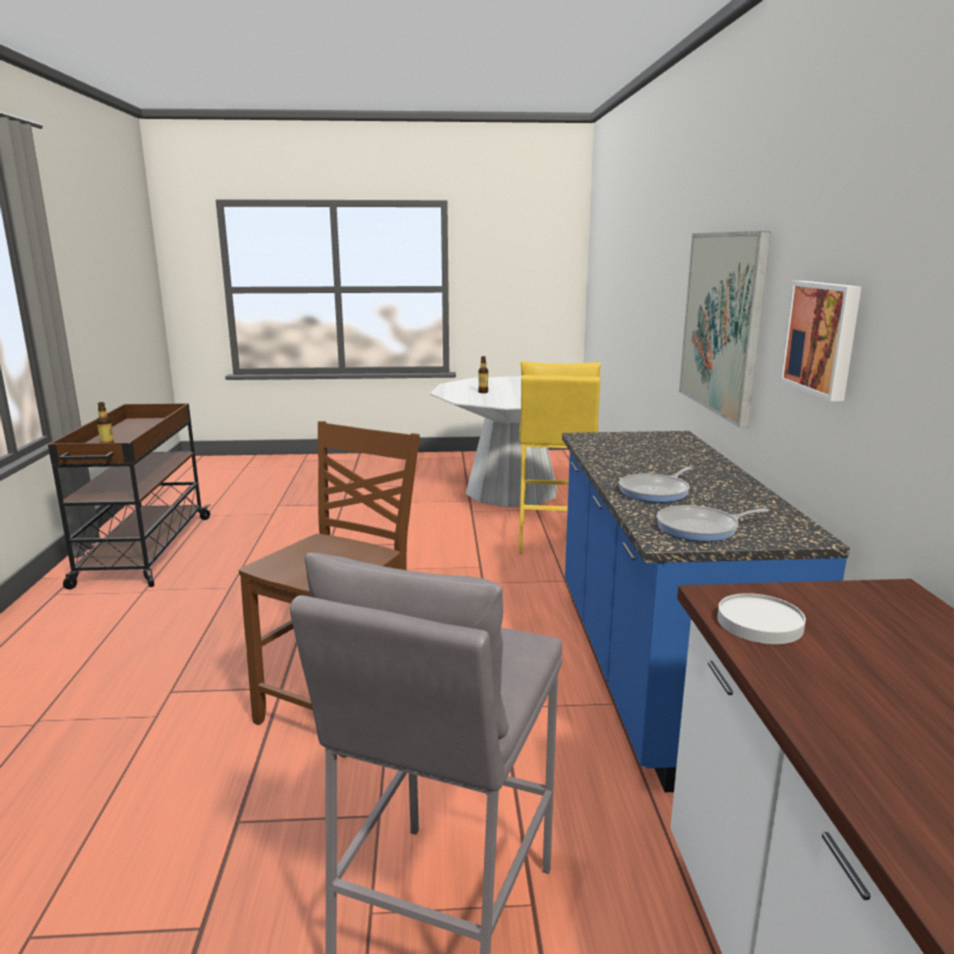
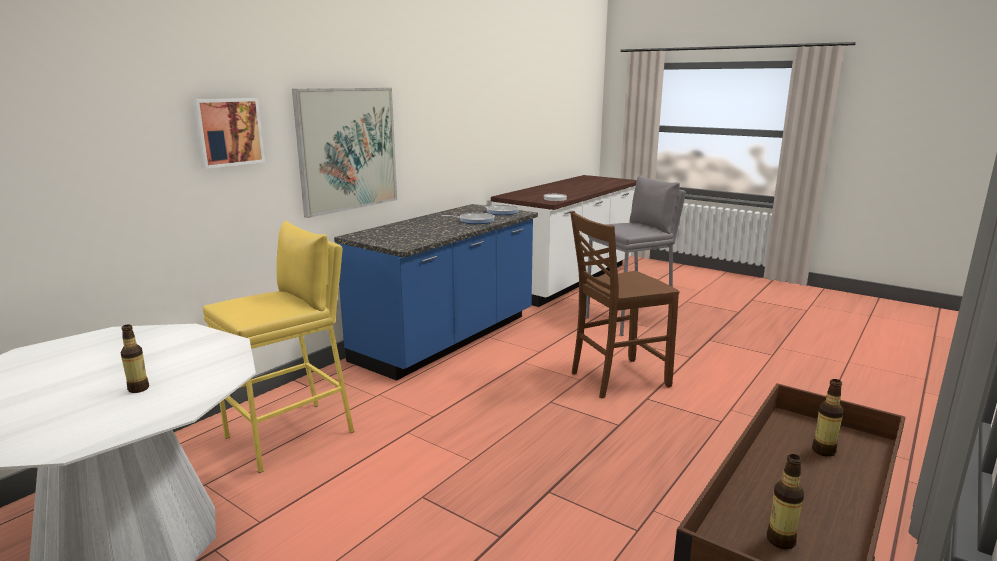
camera: 140 degrees left, 0 degrees up
picture [780,281,861,401] -> picture moved to [192,98,265,169]
none -> bottle [767,454,804,549]

